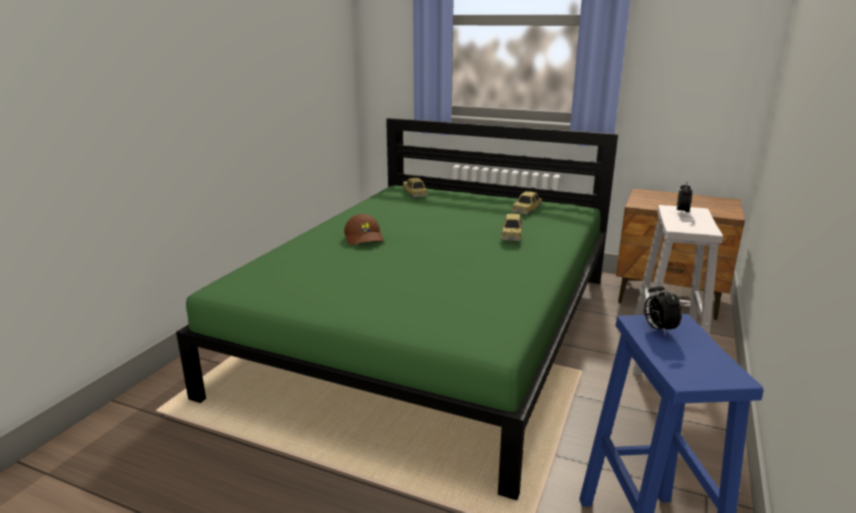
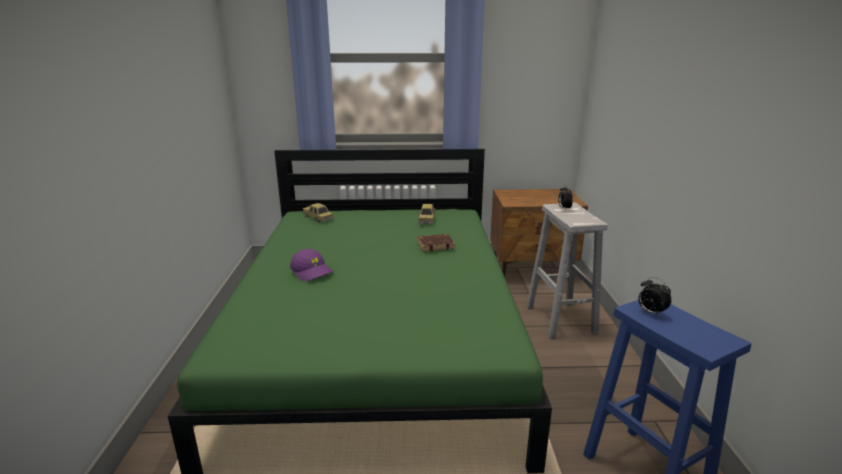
camera: 25 degrees left, 0 degrees up
brown cap [344,214,384,245] -> purple cap [290,249,333,282]
toy car [501,214,523,241] -> brown book [417,234,455,252]

